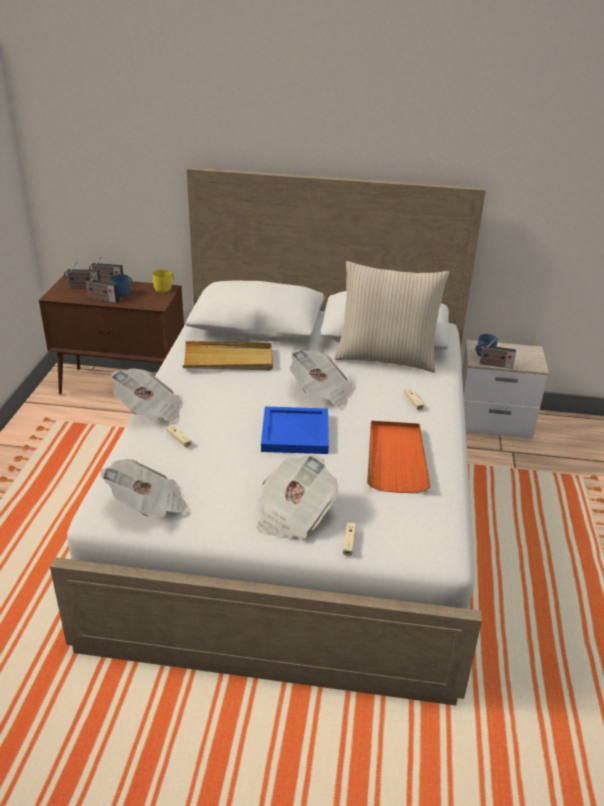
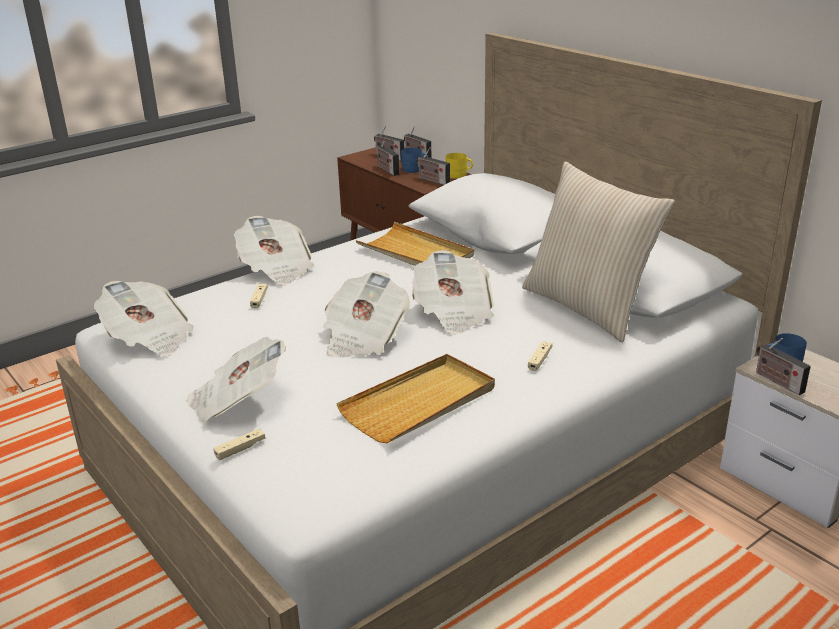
camera: 45 degrees right, 5 degrees down
blue tray [261,406,329,454] -> newspaper [323,271,410,358]
orange tray [367,421,431,493] -> beige tray [336,354,495,443]
none -> radio [417,148,450,185]

